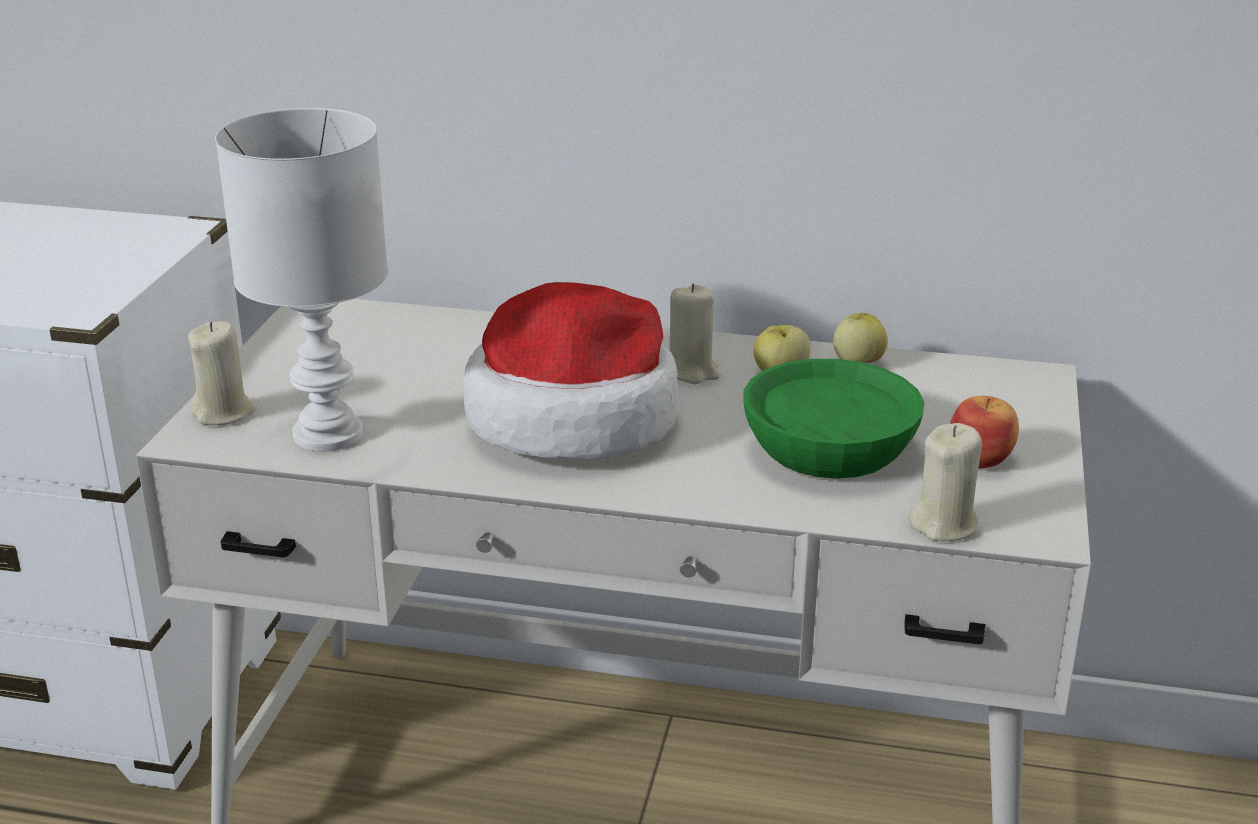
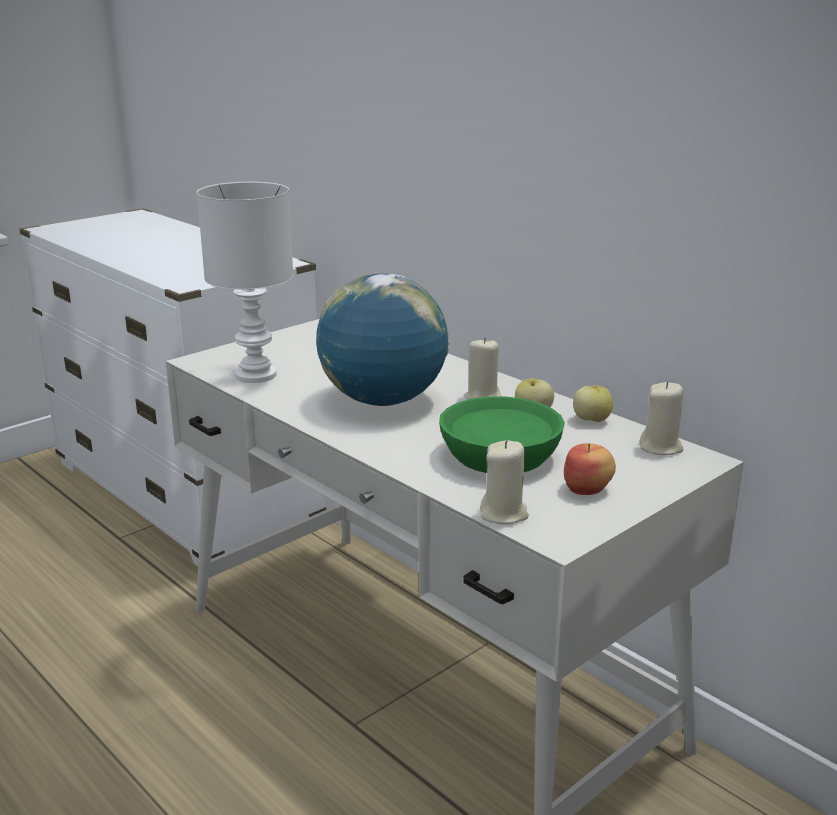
camera: 35 degrees right, 5 degrees down
beige candle [188,321,255,425] -> beige candle moved to [639,381,684,455]
hat [463,282,678,460] -> globe [316,273,449,406]

